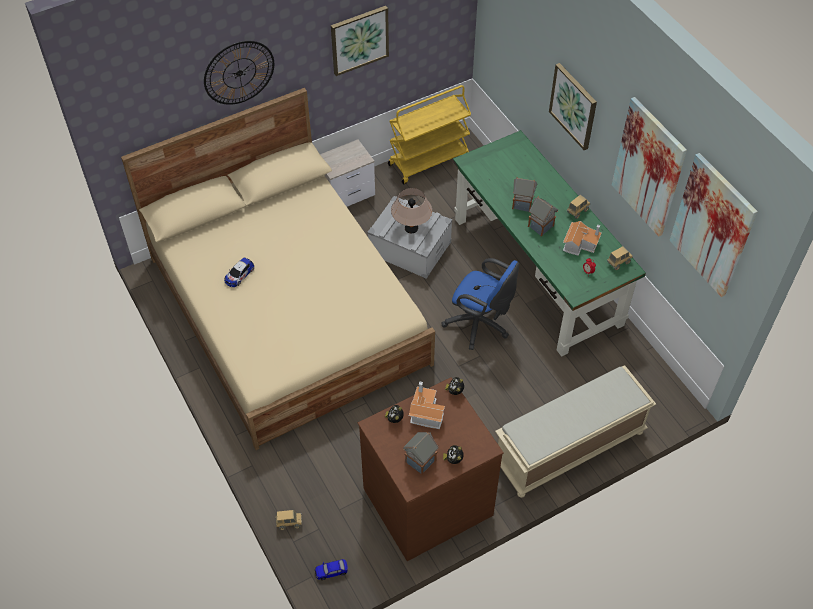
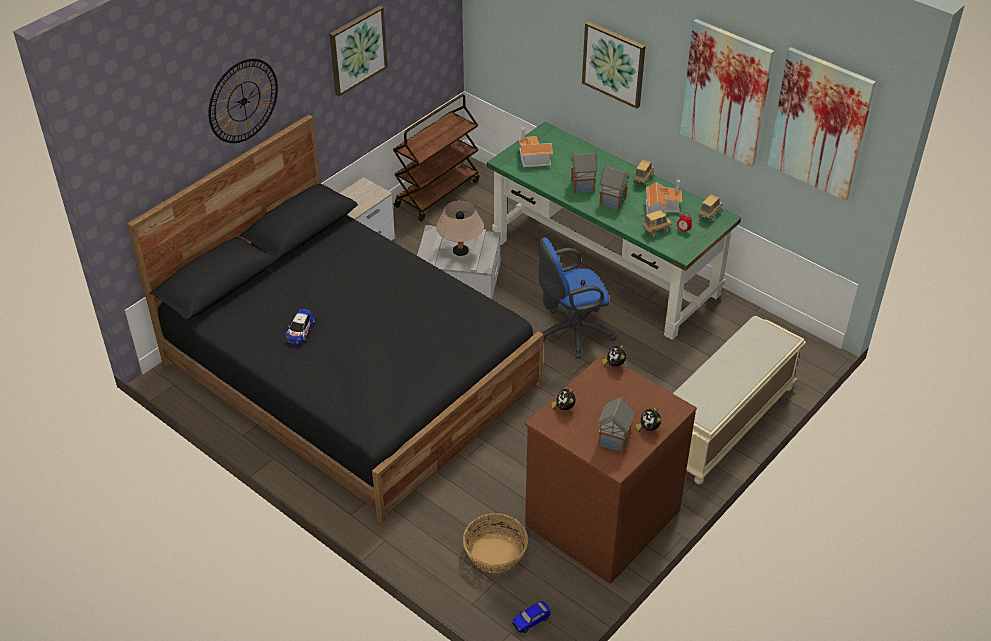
camera: 20 degrees left, 10 degrees down
beige bed [121,88,435,450] -> black bed [127,115,544,524]
toy truck [276,510,302,530] -> toy truck moved to [642,210,672,237]
yellow cart [388,85,471,184] -> brown cart [393,94,480,221]
toy house [409,381,445,429] -> toy house moved to [518,127,553,167]
blue office chair [441,258,519,350] -> blue office chair turned 150 degrees clockwise [538,238,617,359]
none -> basket [463,513,528,573]

